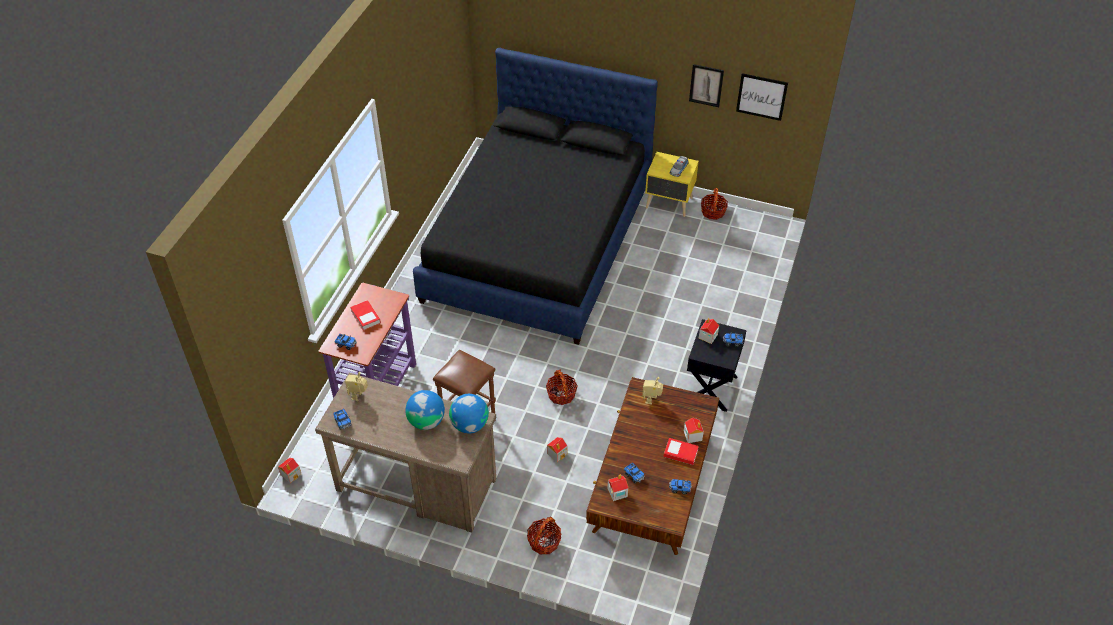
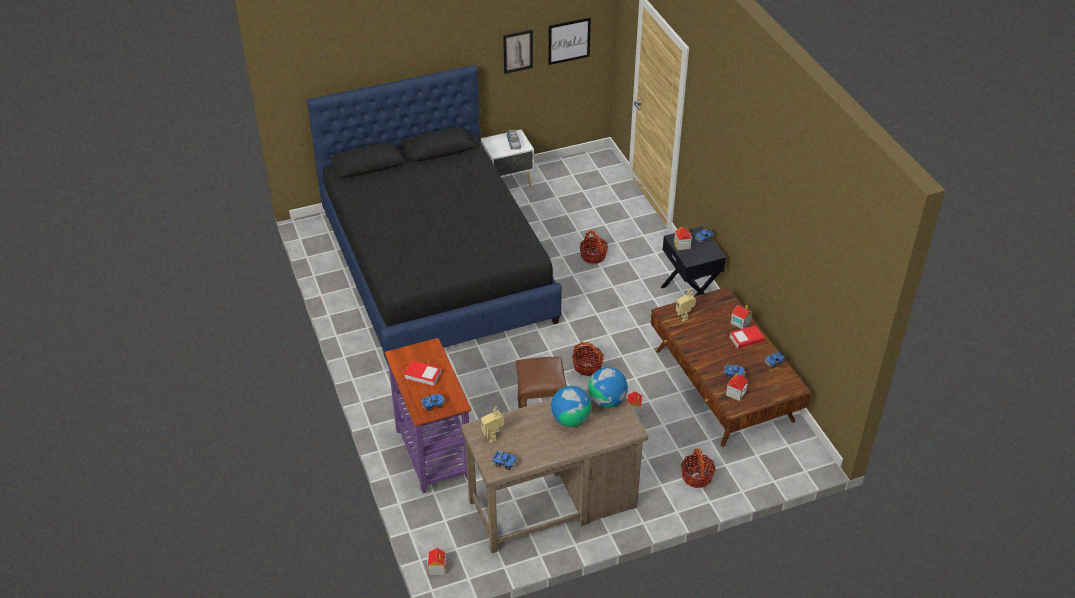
camera: 40 degrees left, 5 degrees down
yellow nightstand [645,152,699,217] -> white nightstand [481,129,534,186]
basket [701,188,728,220] -> basket moved to [580,231,608,264]

